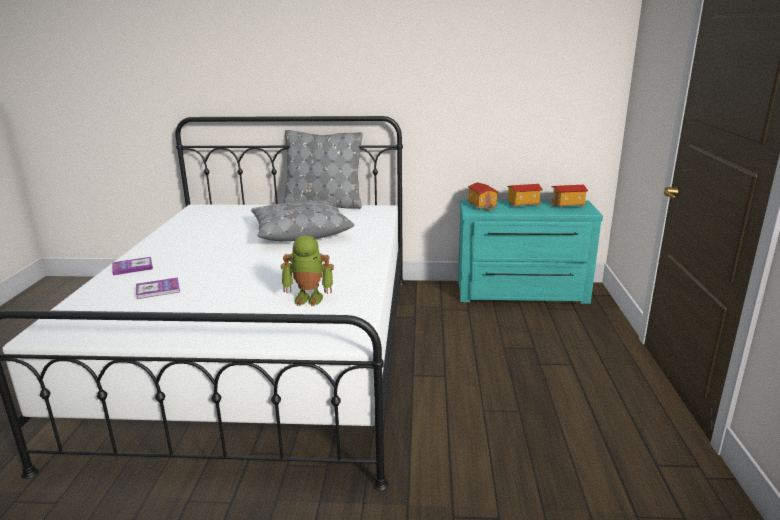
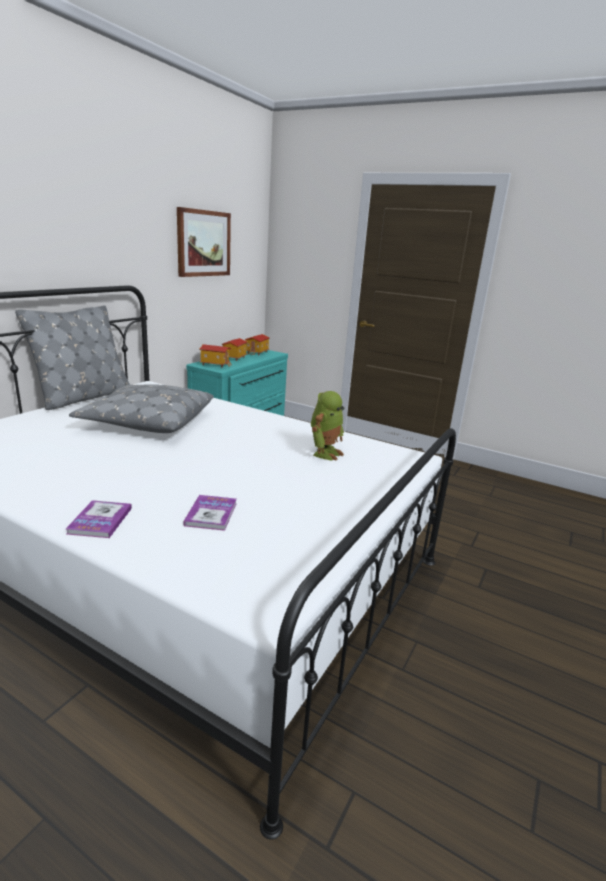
camera: 65 degrees left, 0 degrees up
none -> picture [177,207,231,277]

